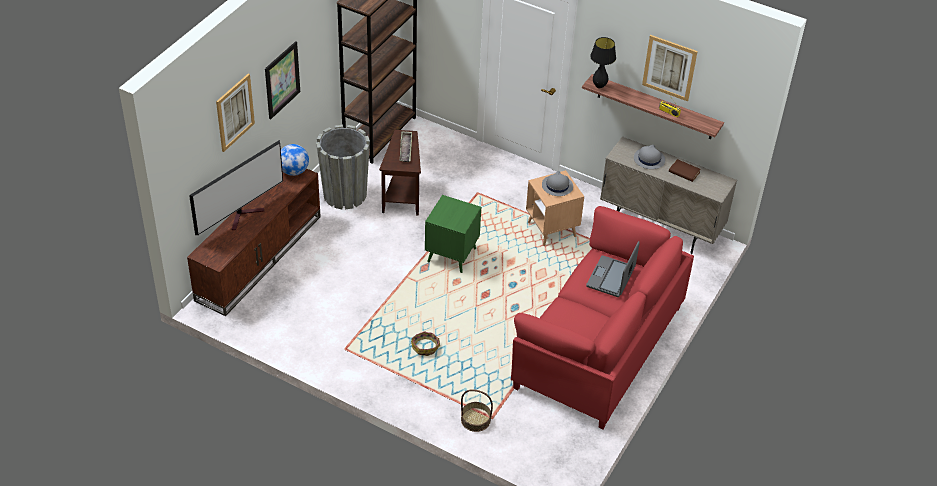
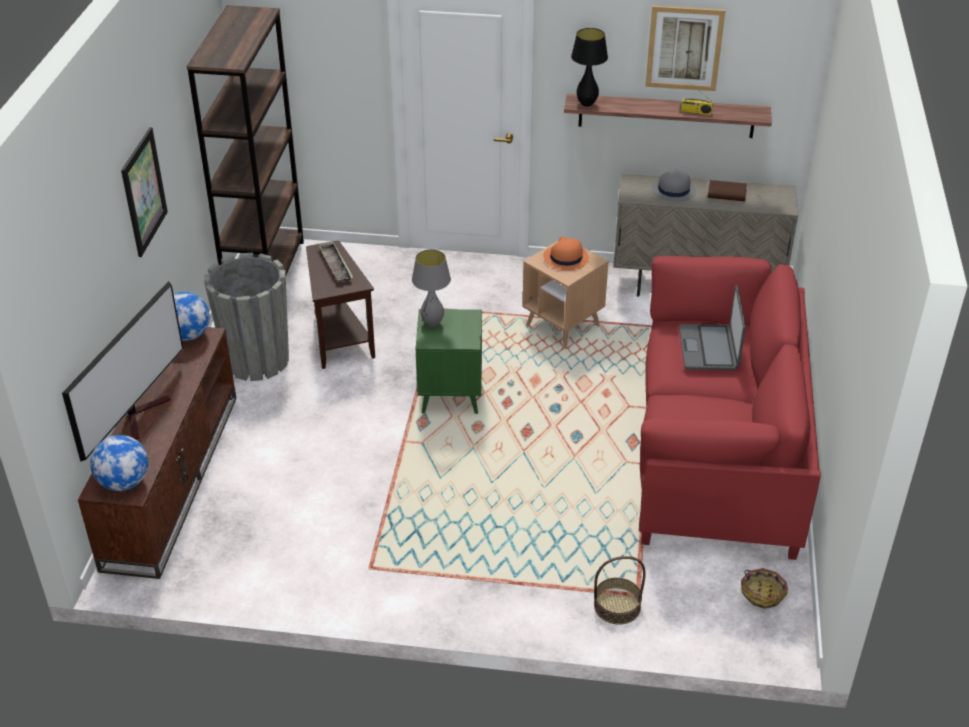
camera: 20 degrees left, 5 degrees down
picture [216,74,255,152] -> none
basket [411,331,440,356] -> basket moved to [741,568,788,609]
grey hat [542,171,573,196] -> orange hat [544,236,589,270]
none -> globe [90,435,148,491]
none -> grey table lamp [412,249,451,327]

